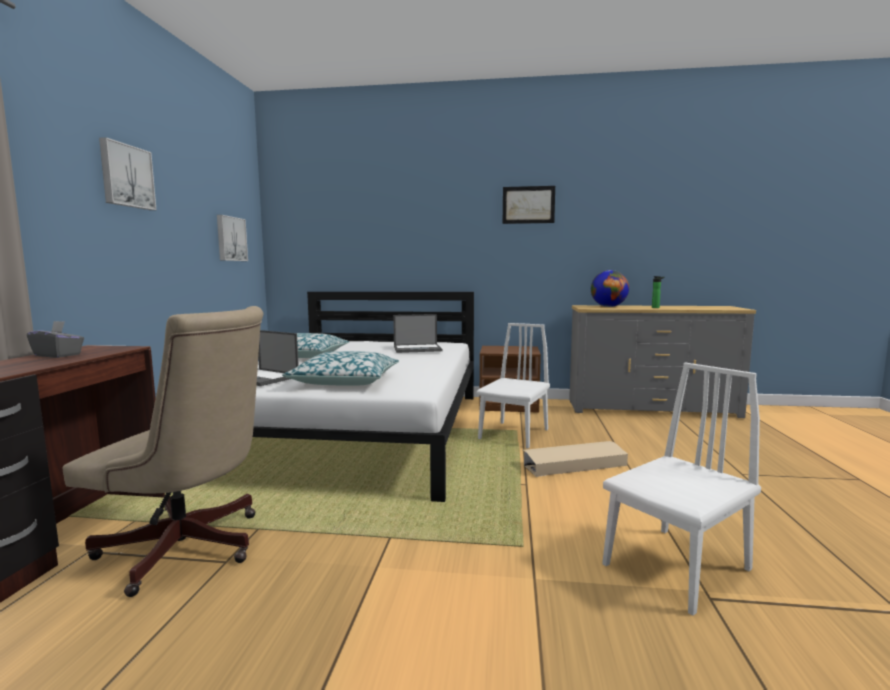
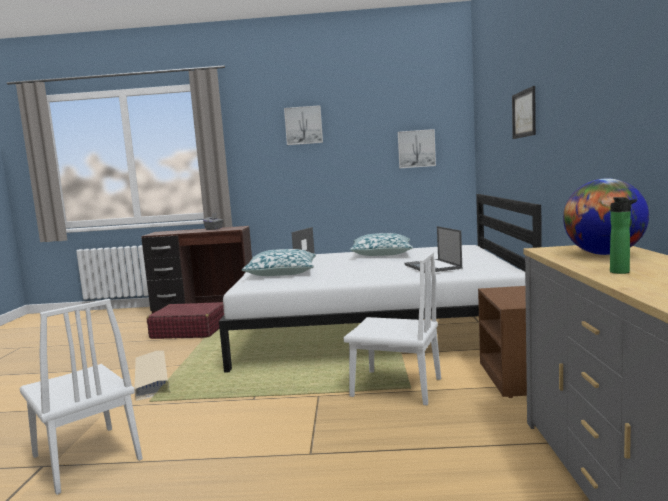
camera: 85 degrees right, 0 degrees up
beige office chair [63,306,263,597] -> red suitcase [147,302,224,339]
picture [503,186,555,224] -> picture moved to [512,86,536,139]
beige storage box [523,441,628,477] -> beige storage box moved to [134,351,170,401]

